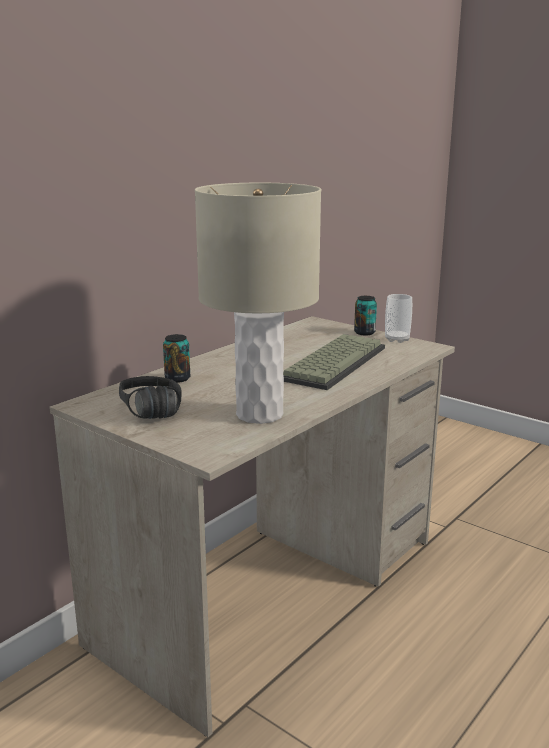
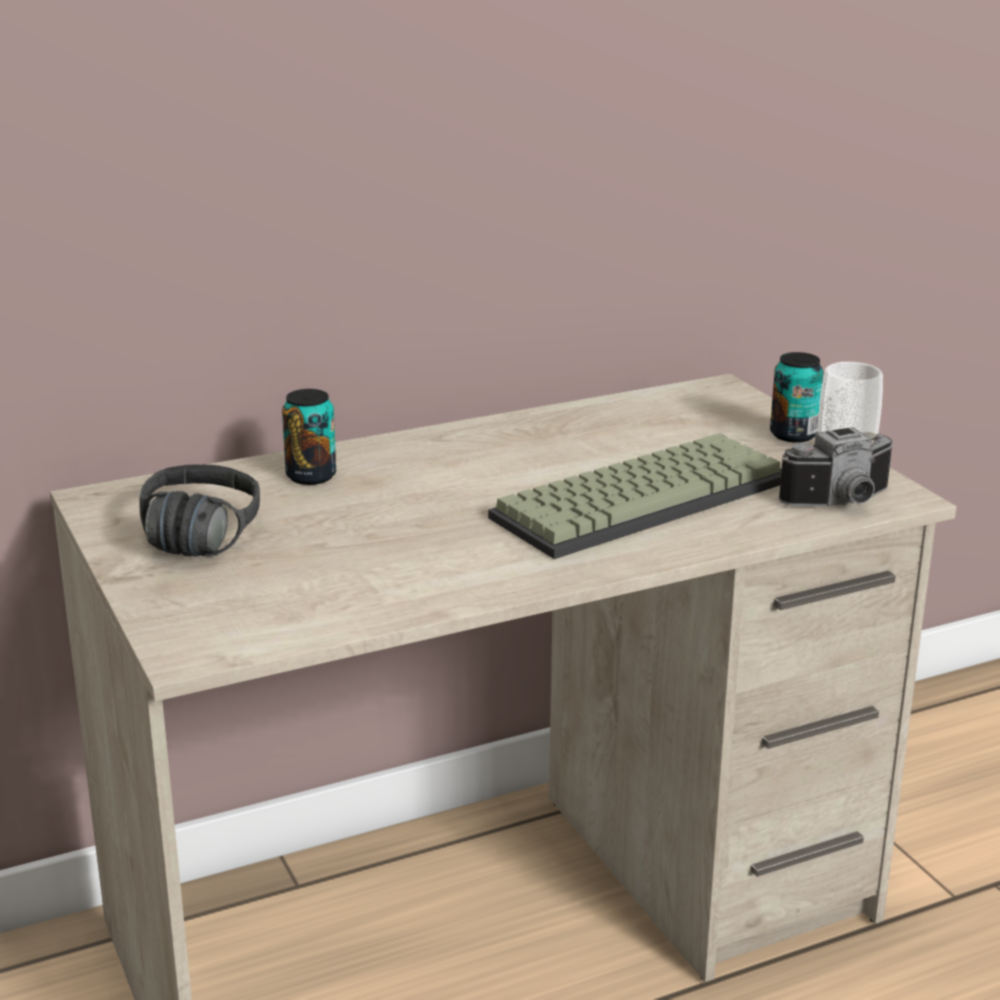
camera: 25 degrees right, 5 degrees up
beige table lamp [195,183,321,424] -> none
none -> camera [779,427,894,506]

